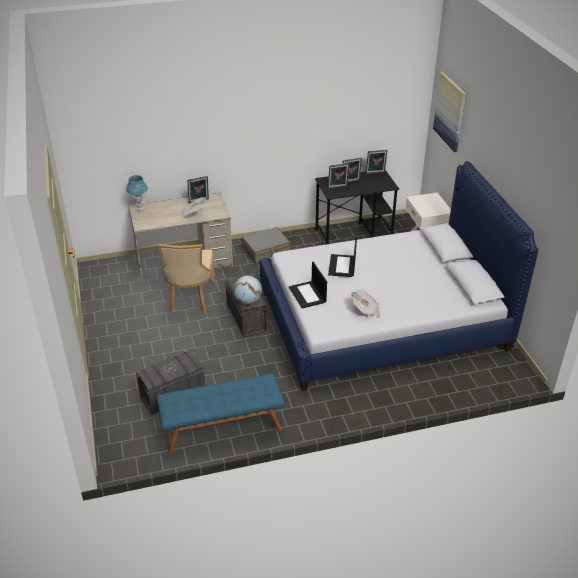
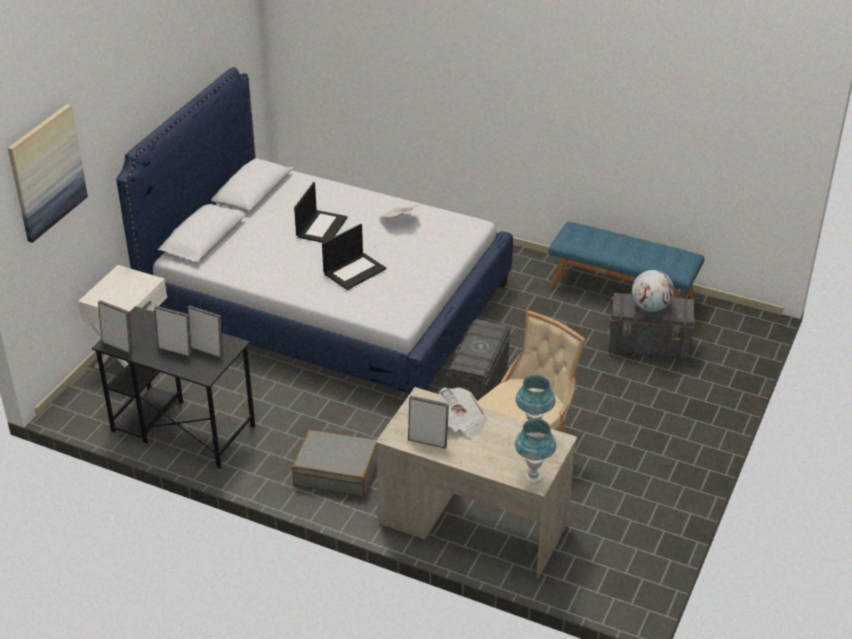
camera: 140 degrees left, 0 degrees up
globe [233,276,262,304] -> globe moved to [632,270,674,312]
laptop [289,262,327,308] -> laptop moved to [294,182,348,243]
none -> blue table lamp [516,375,555,437]

